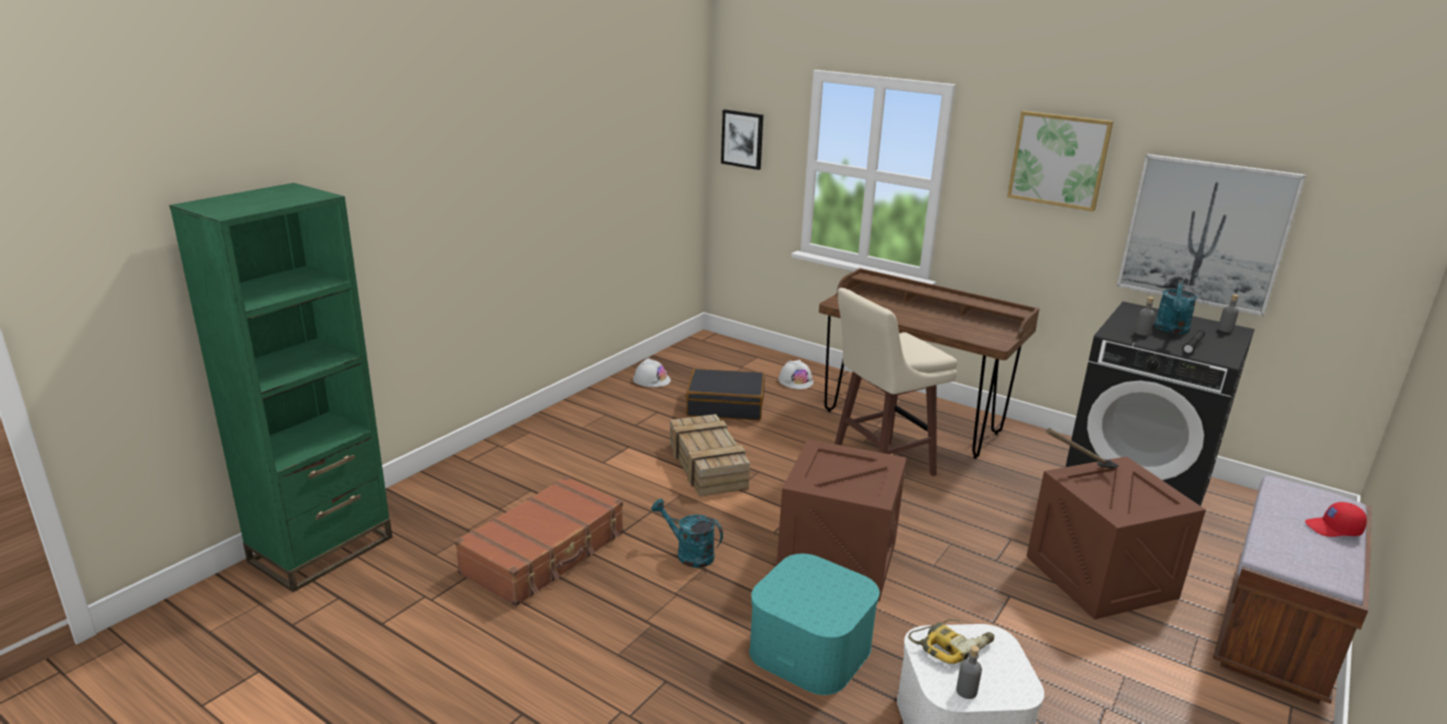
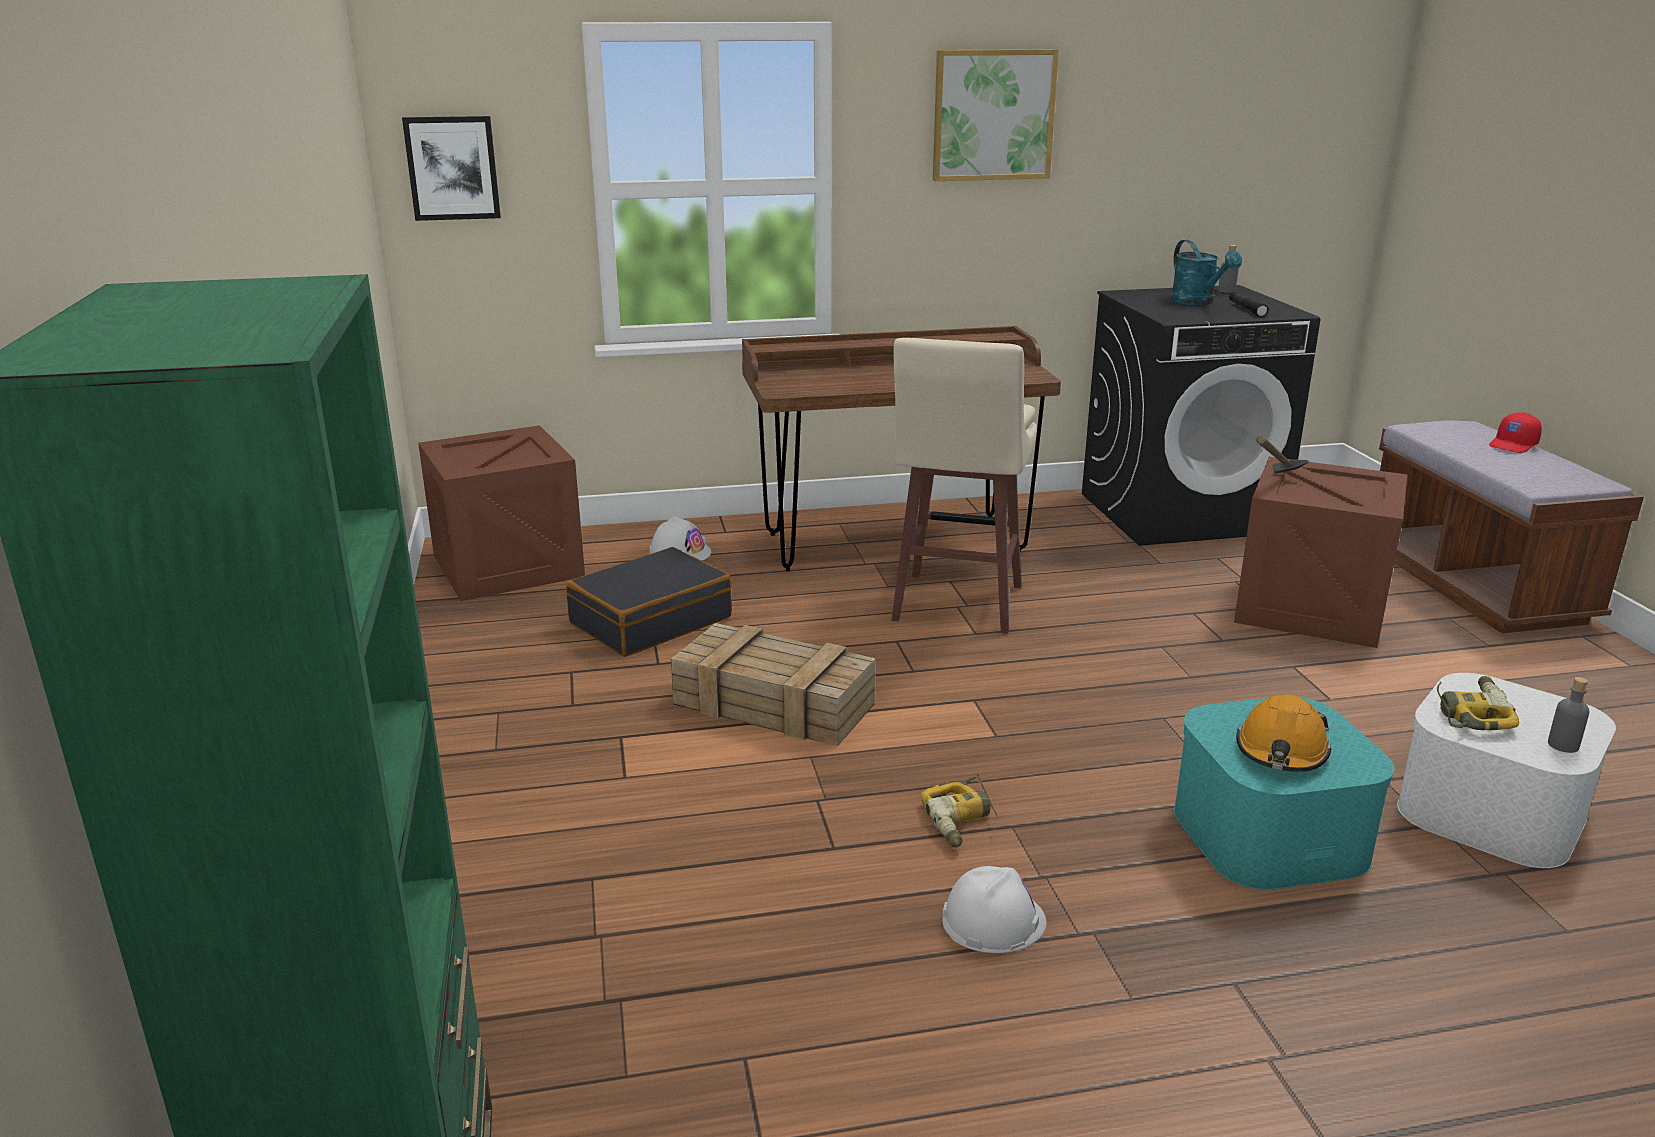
camera: 45 degrees left, 0 degrees up
brown suitcase [455,476,623,606] -> none
white hard hat [633,358,671,387] -> white hard hat moved to [942,866,1047,953]
turquoise watering can [651,499,723,568] -> power drill [921,775,997,848]
crate [777,439,907,601] -> crate moved to [418,425,585,601]
picture [1117,154,1306,316] -> none
grey bottle [1135,297,1155,336] -> none
none -> orange hard hat [1236,694,1332,772]

